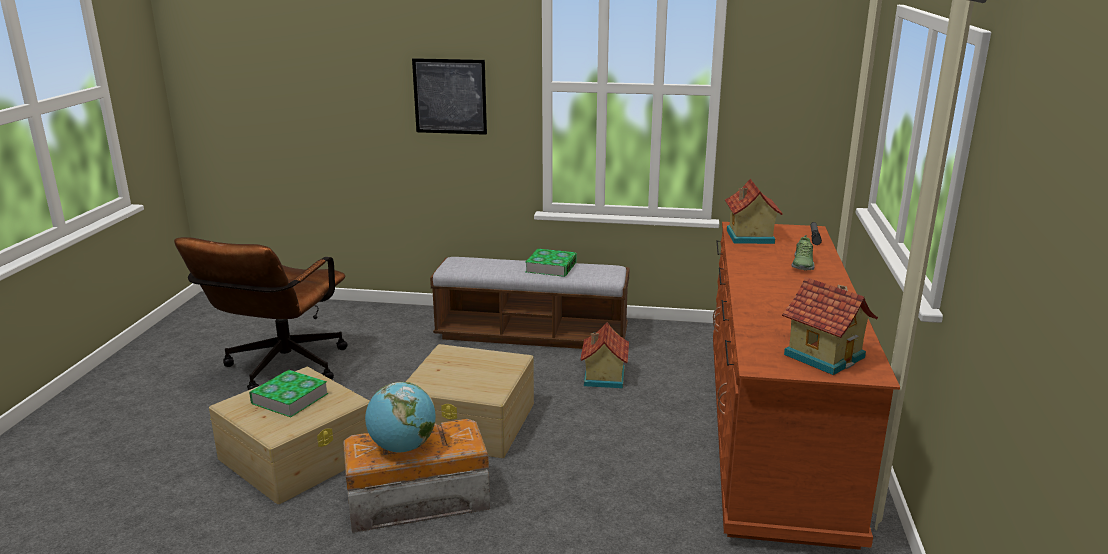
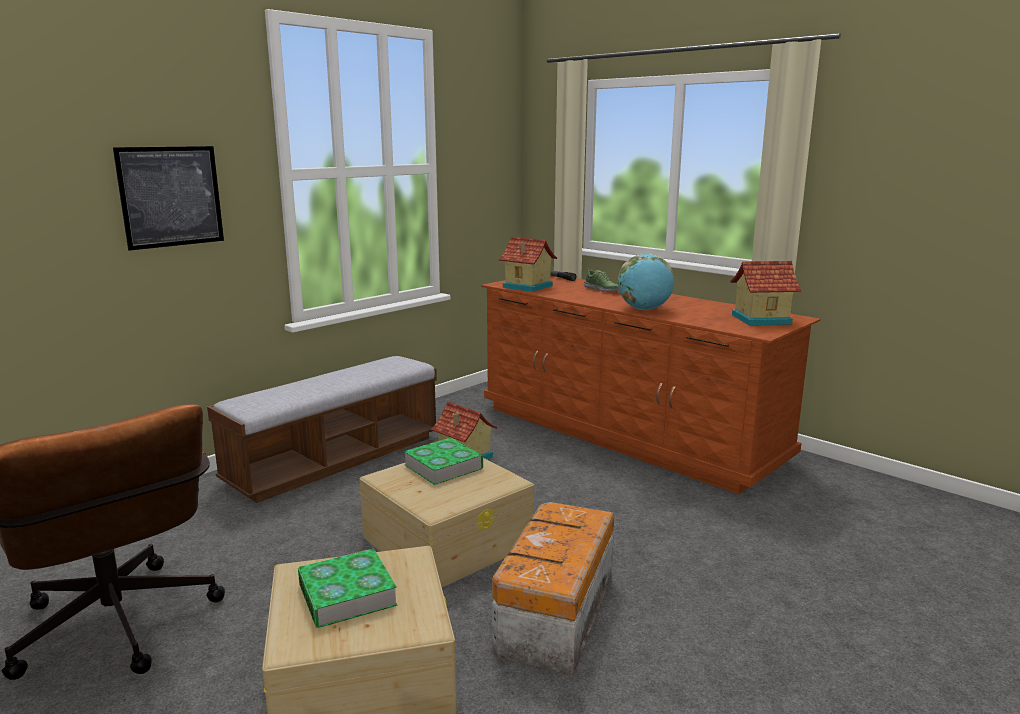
camera: 55 degrees left, 5 degrees down
globe [365,382,436,452] -> globe moved to [618,254,674,310]
book [526,249,577,277] -> book moved to [404,438,483,485]

